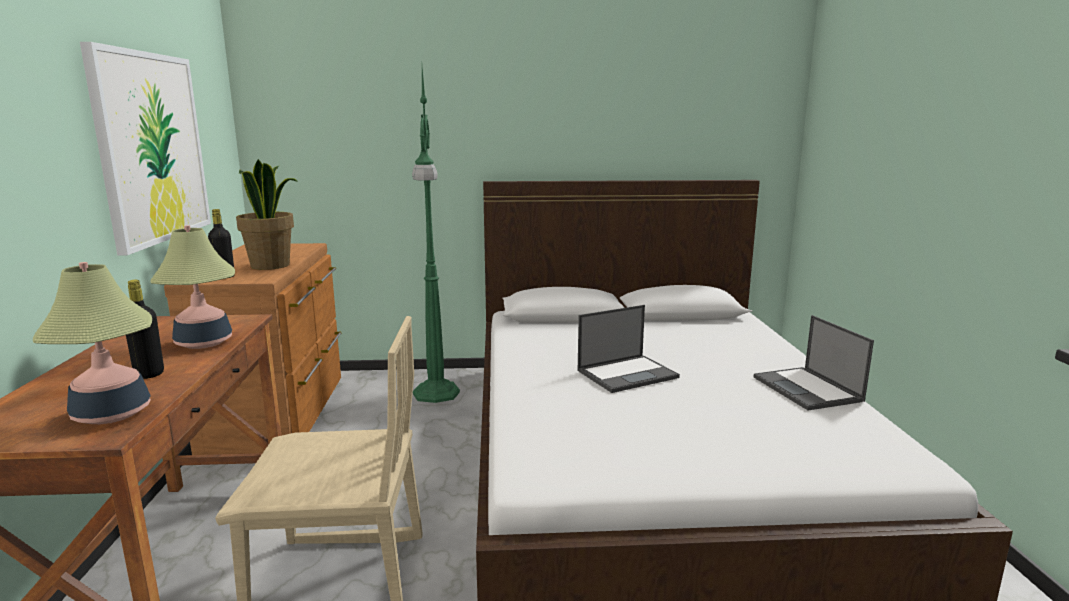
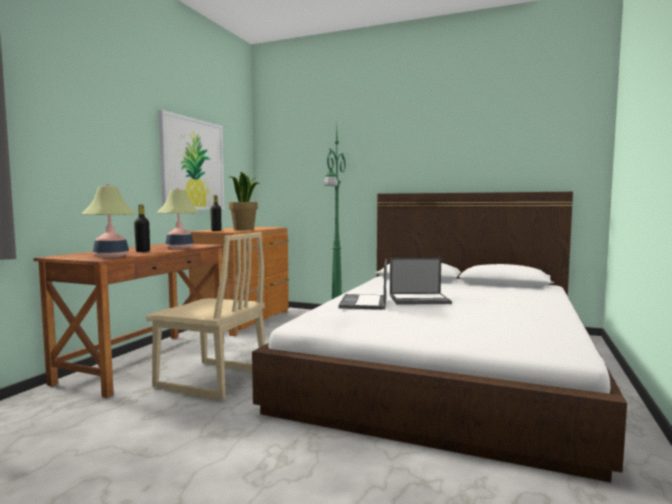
camera: 25 degrees right, 10 degrees down
laptop [753,315,874,410] -> laptop moved to [338,259,387,310]

